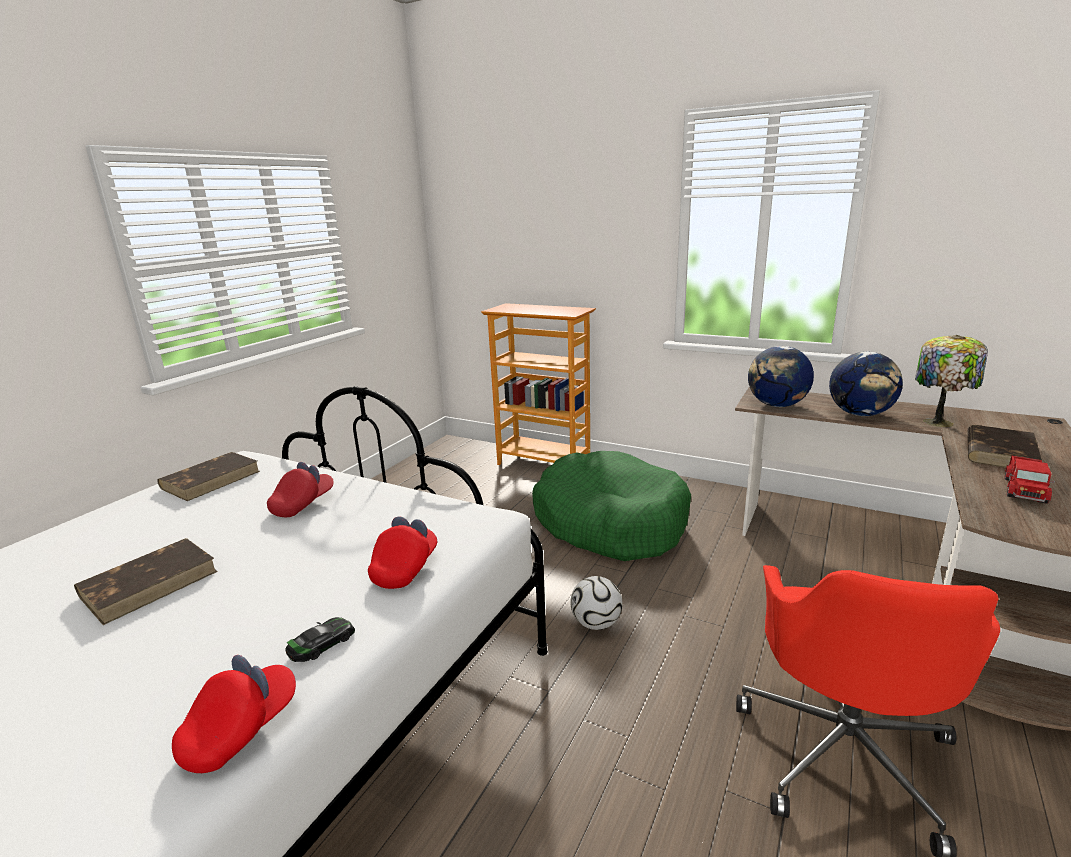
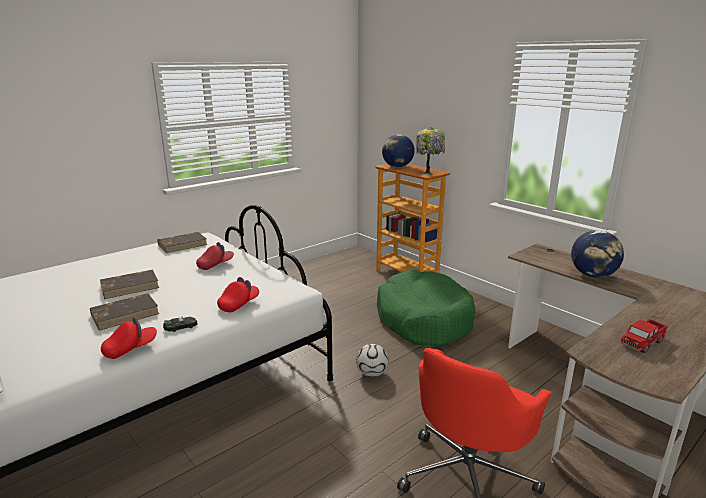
camera: 20 degrees right, 0 degrees up
globe [748,346,814,407] -> globe moved to [382,134,415,167]
table lamp [915,335,988,427] -> table lamp moved to [416,127,445,175]
brown book [967,425,1042,468] -> brown book moved to [90,293,159,331]

